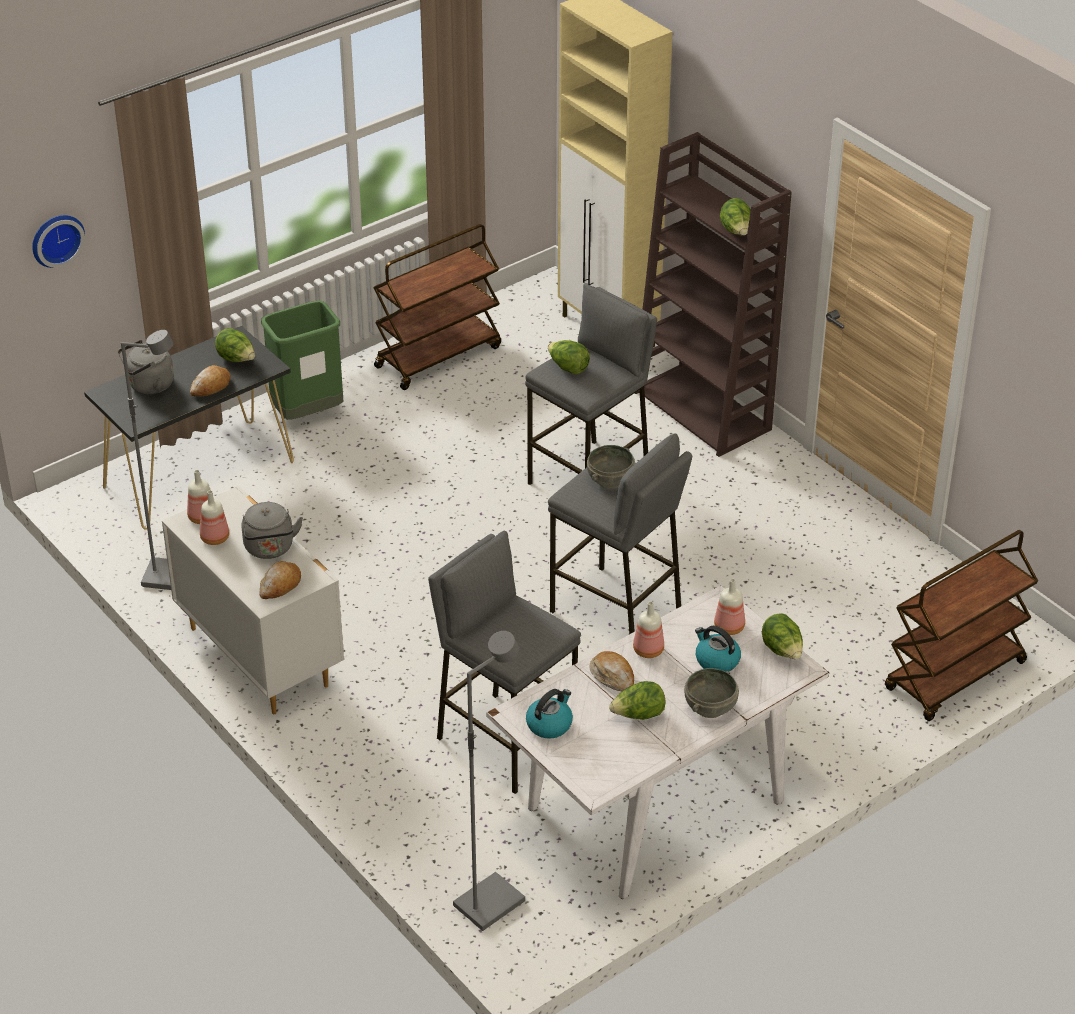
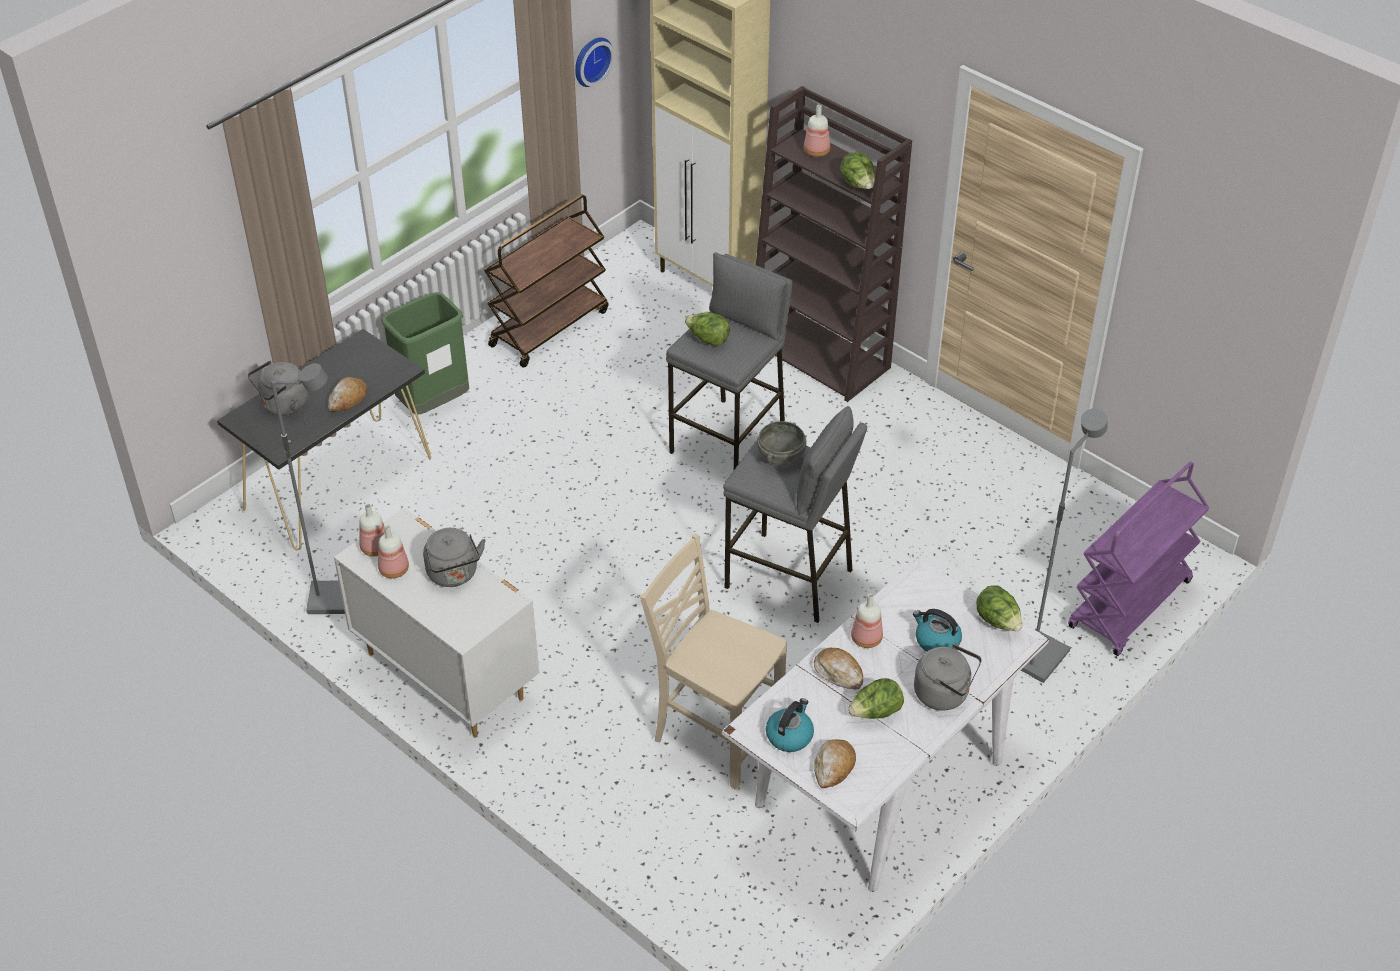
camera: 10 degrees left, 5 degrees up
wall clock [32,215,85,268] -> wall clock moved to [575,37,614,87]
lettuce [215,328,255,362] -> none
bread [260,561,301,599] -> bread moved to [814,739,856,788]
grey stool [428,531,581,794] -> beige chair [640,534,787,790]
grey floor lamp [453,631,525,931] -> grey floor lamp moved to [1020,408,1108,683]
grey bowl [684,668,739,718] -> grey kettle [914,643,982,711]
bottle [714,579,745,635] -> bottle moved to [804,105,830,157]
brown cart [885,530,1038,721] -> purple cart [1068,461,1210,656]

